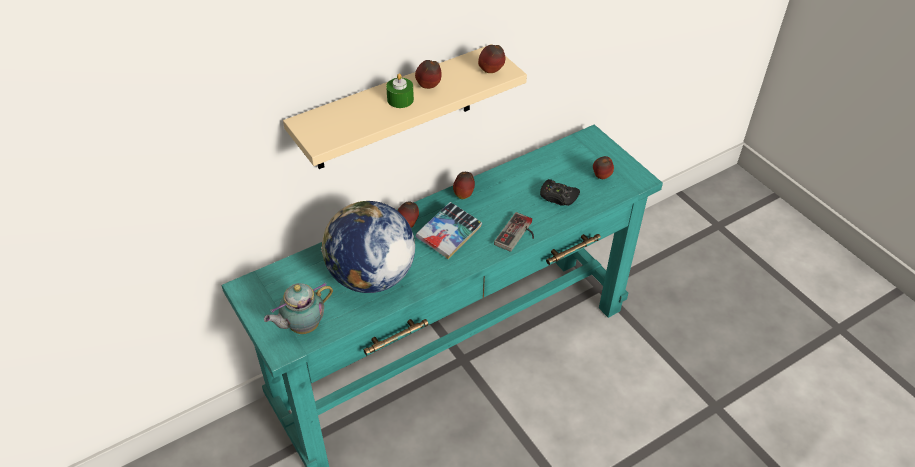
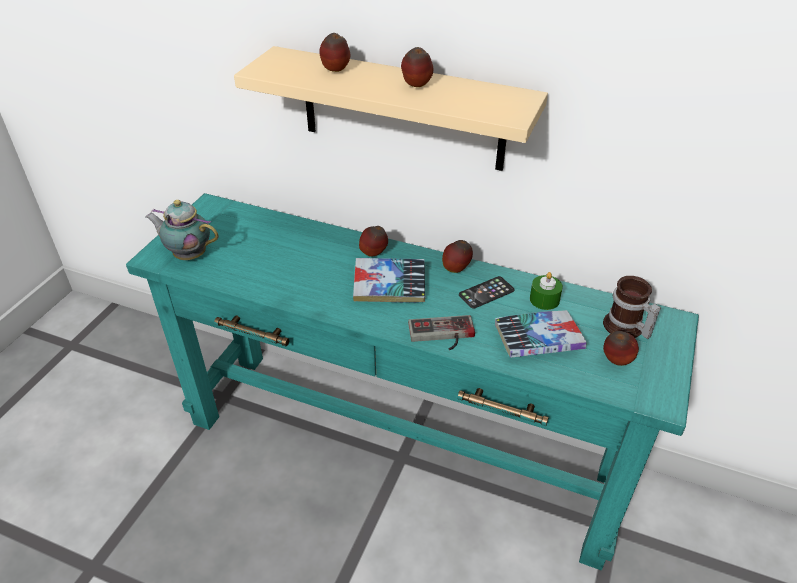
camera: 55 degrees right, 5 degrees down
globe [321,201,415,293] -> none
green candle [386,73,414,108] -> green candle moved to [530,272,563,310]
apple [478,45,505,73] -> apple moved to [319,33,350,72]
black game controller [540,179,580,206] -> book [495,310,587,358]
none -> phone [459,276,514,309]
none -> mug [603,276,661,339]

